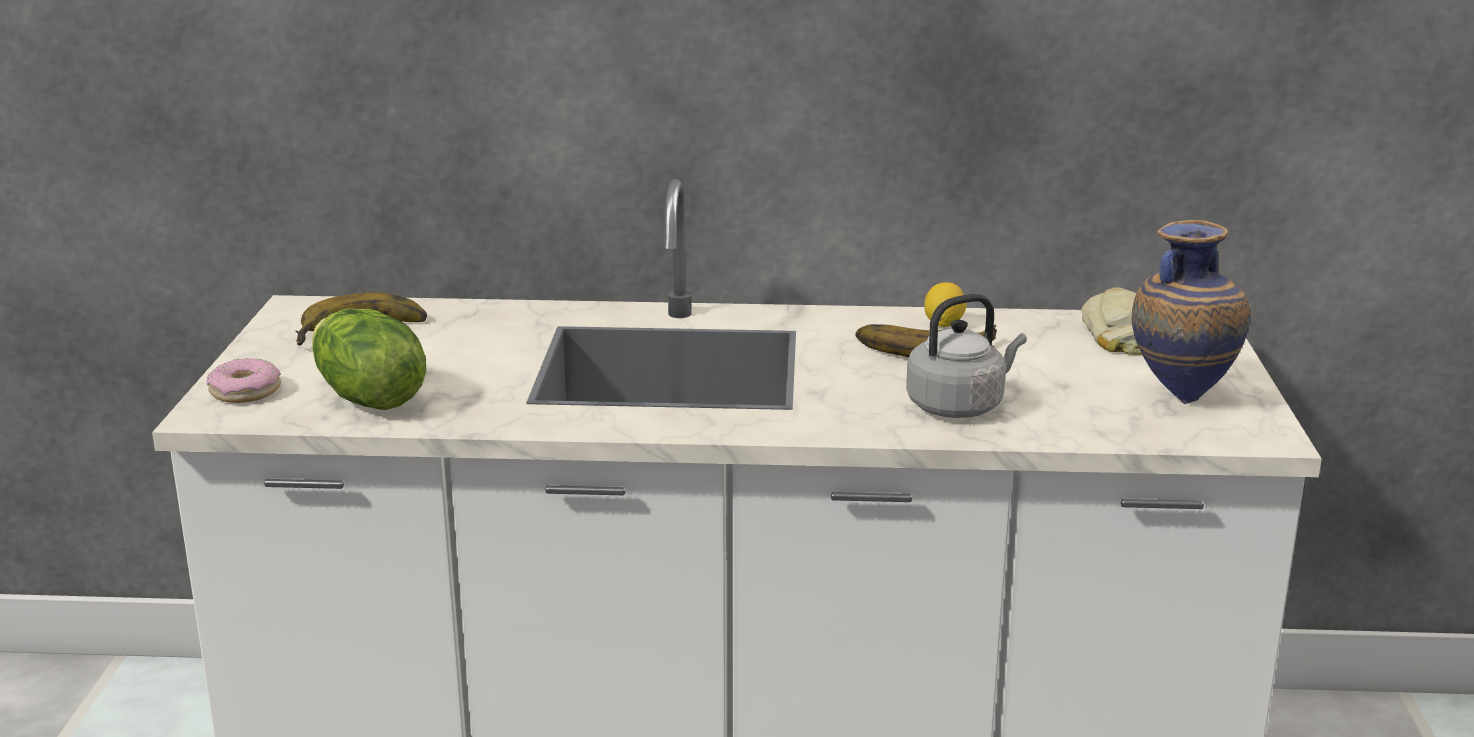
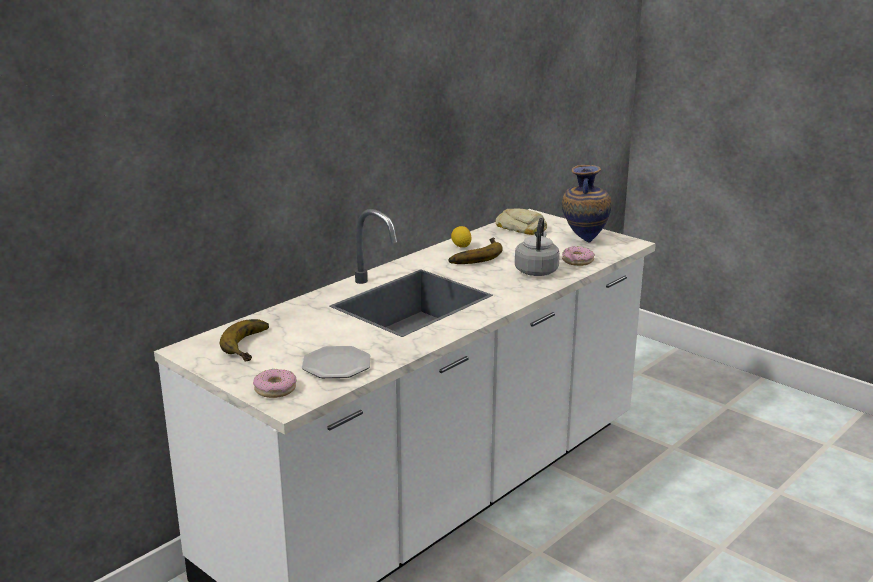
camera: 50 degrees left, 0 degrees up
lettuce [312,308,426,410] -> plate [302,346,370,378]
none -> donut [562,246,595,266]

